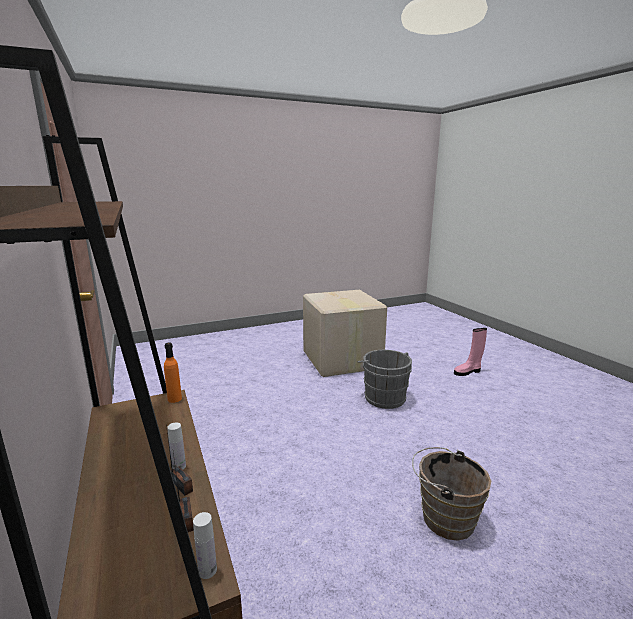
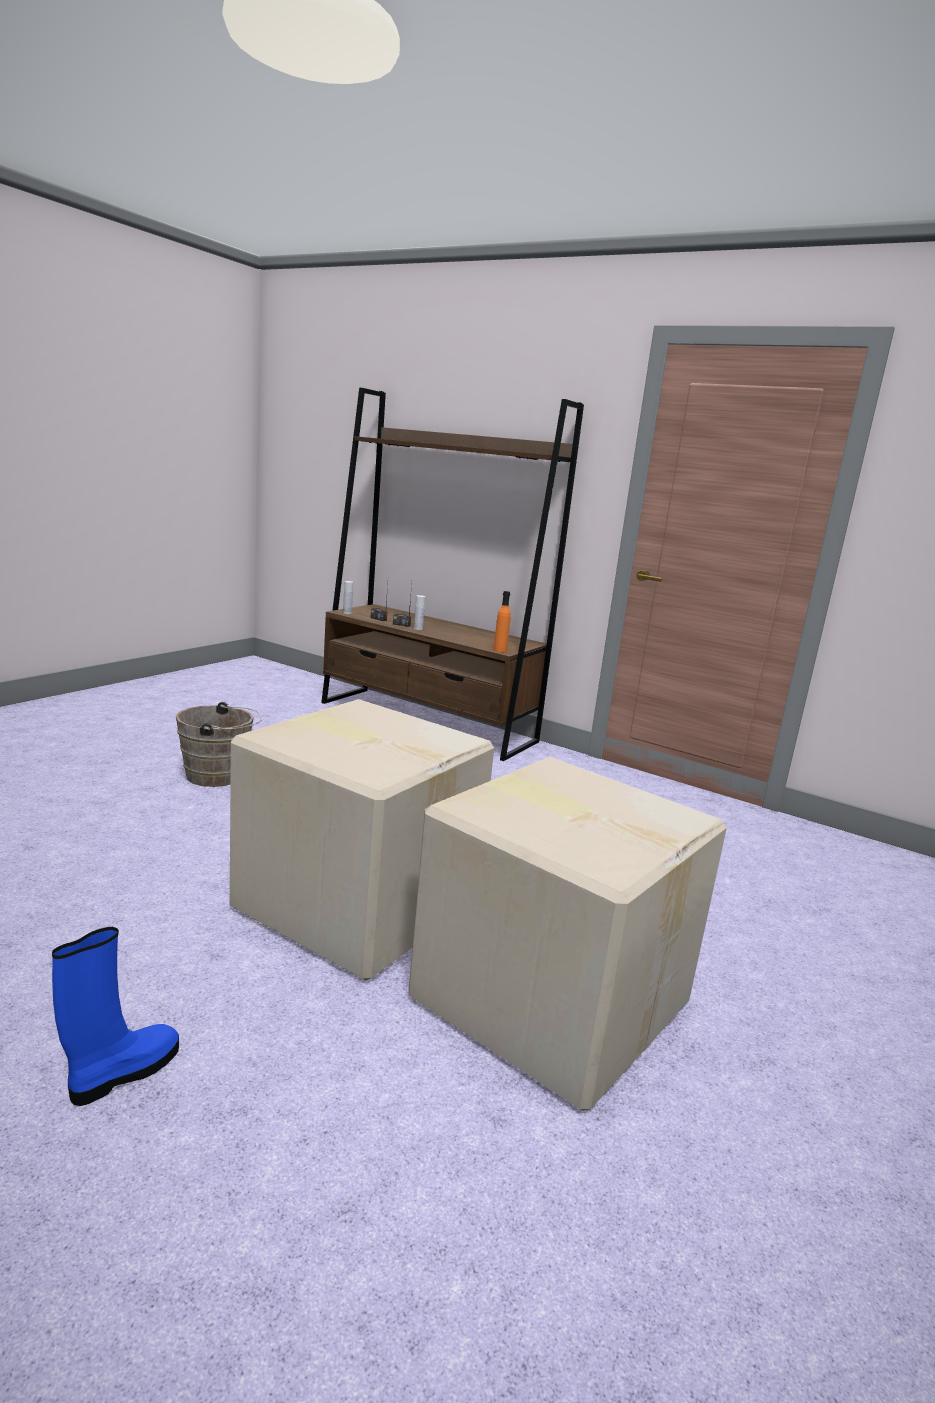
camera: 145 degrees right, 0 degrees up
grey bucket [357,350,412,409] -> cardboard box [230,699,494,981]
pink boot [454,328,487,376] -> blue boot [52,927,179,1106]

